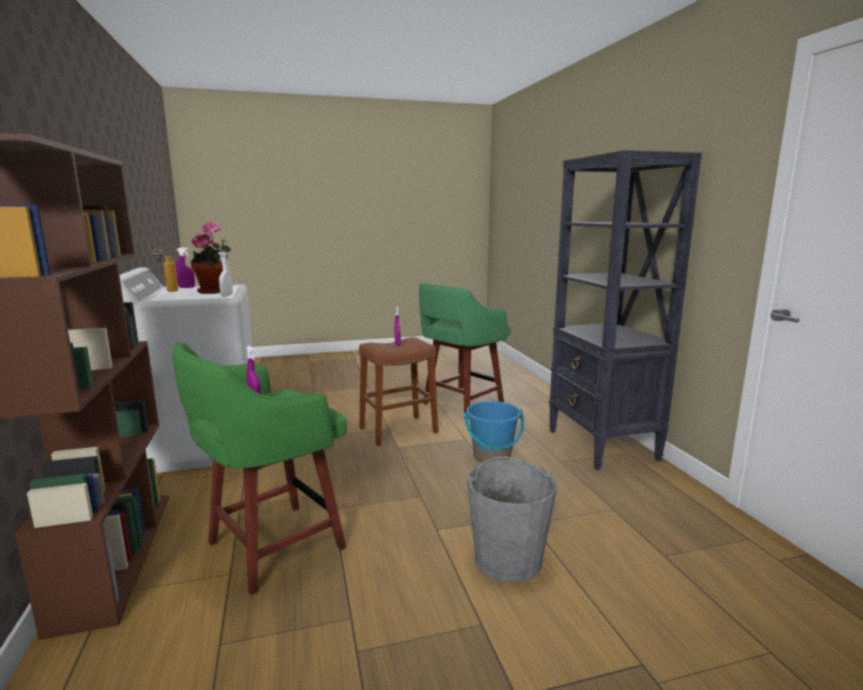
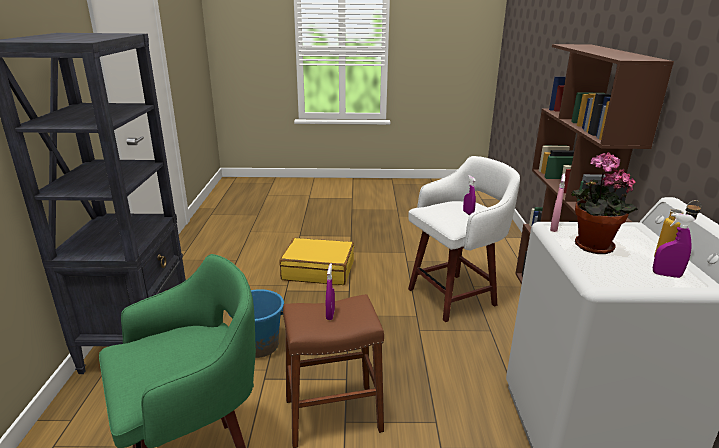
camera: 165 degrees left, 10 degrees up
green stool [172,342,347,595] -> white stool [408,156,520,322]
white spray bottle [218,252,233,297] -> pink spray bottle [550,173,566,232]
grey bucket [467,456,557,583] -> yellow suitcase [279,238,354,285]

